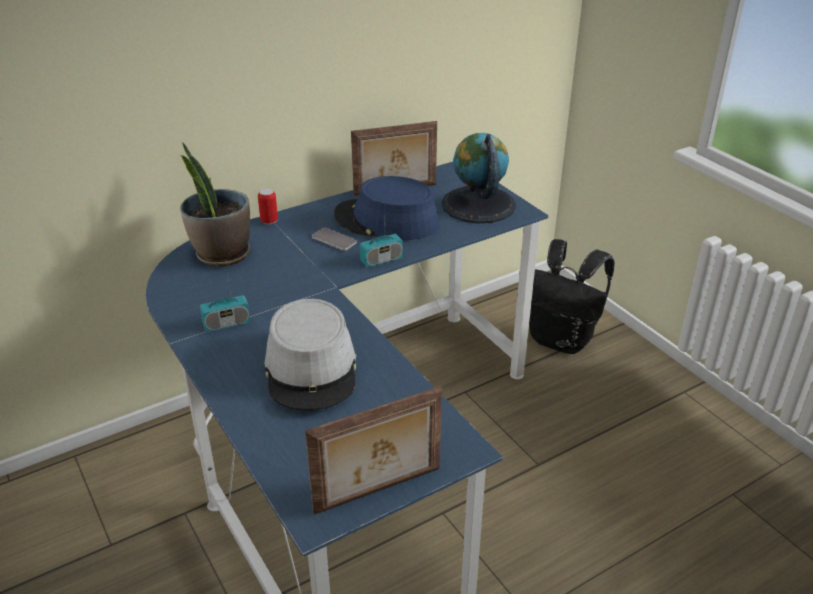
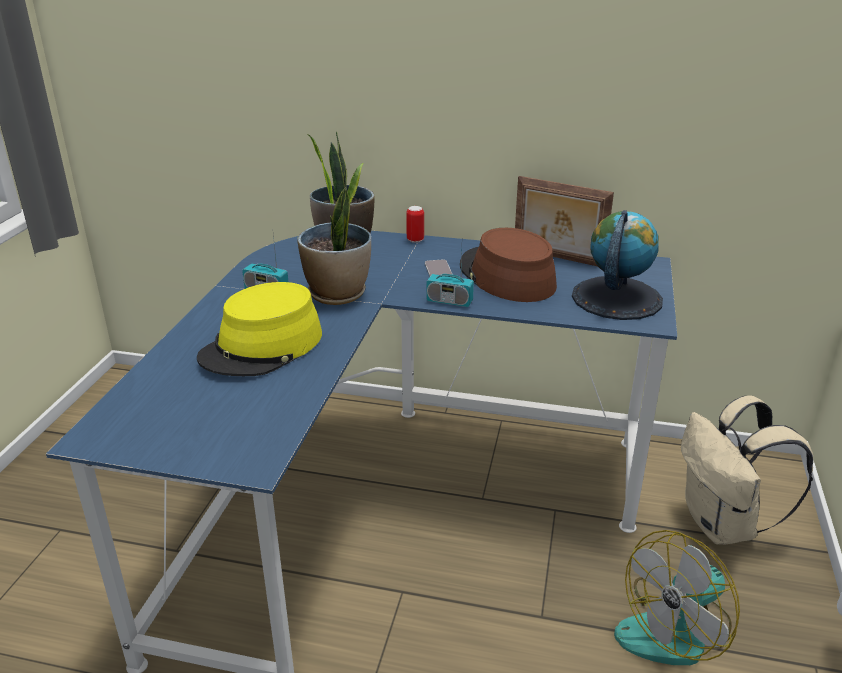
camera: 45 degrees right, 5 degrees down
grey hat [264,299,356,411] -> yellow hat [197,282,322,376]
picture frame [305,386,442,515] -> none
blue hat [334,176,439,240] -> brown hat [460,228,557,302]
black backpack [529,239,615,354] -> beige backpack [681,395,813,545]
none -> potted plant [297,163,371,305]
none -> fan [614,530,740,665]

